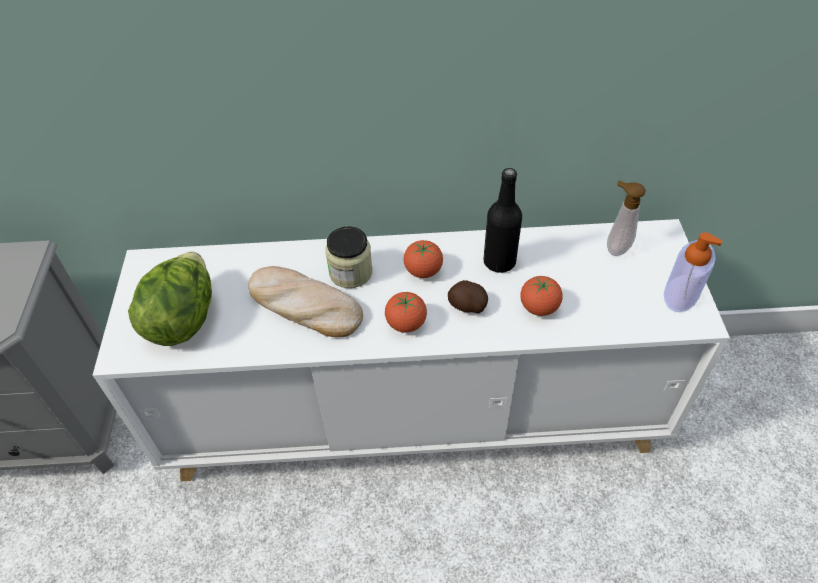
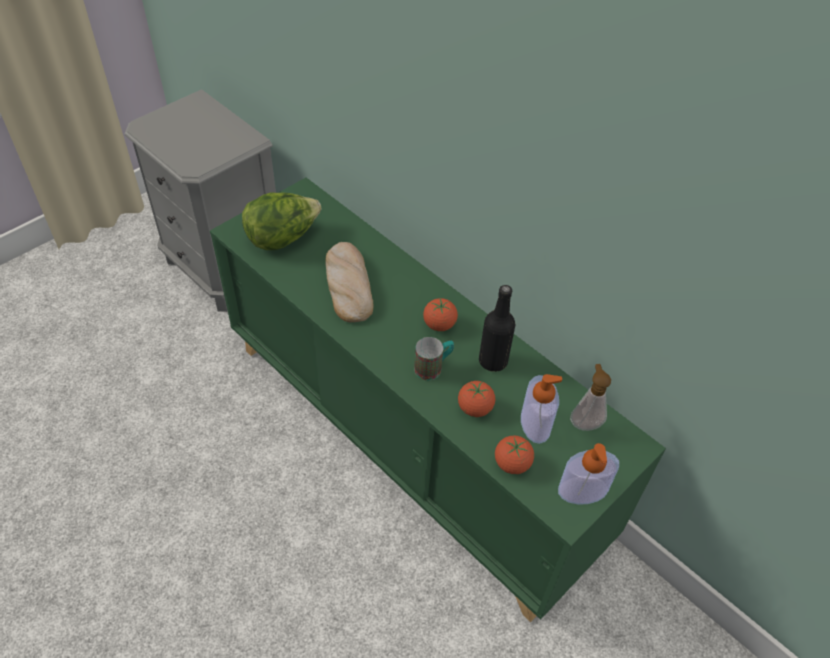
camera: 45 degrees right, 0 degrees up
white cabinet [92,219,730,481] -> green cabinet [210,178,666,622]
jar [325,226,373,288] -> none
tomato [385,291,427,333] -> tomato moved to [495,436,534,474]
potato [448,280,488,313] -> mug [414,337,454,380]
none -> soap dispenser [521,374,562,444]

